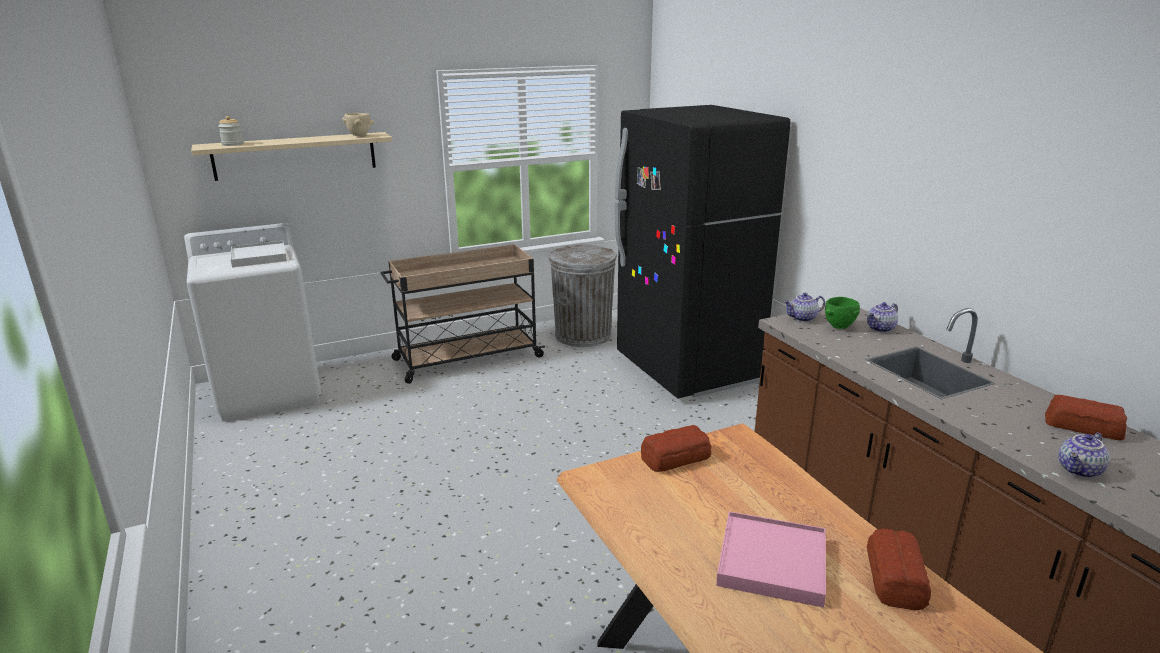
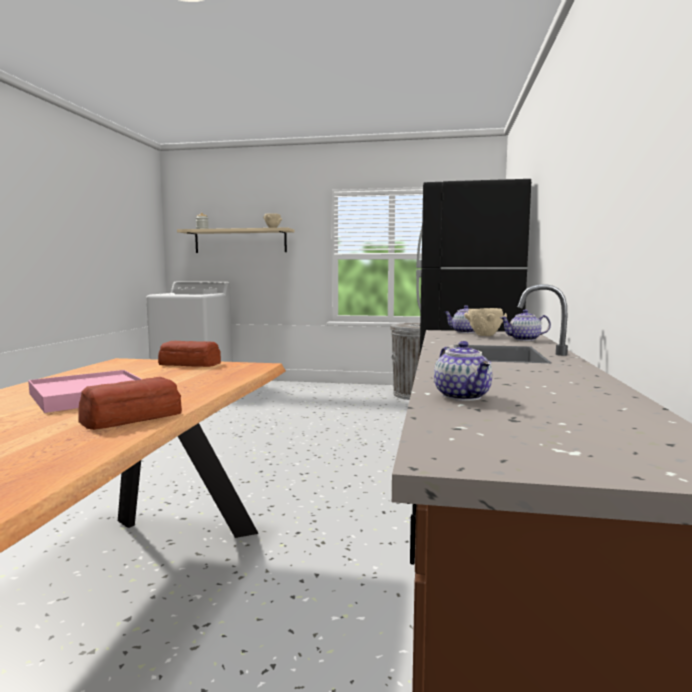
camera: 35 degrees right, 15 degrees down
beige cart [380,244,545,384] -> none
green bowl [825,297,860,329] -> beige bowl [464,308,507,336]
bread [1045,395,1127,441] -> none
teapot [1058,433,1110,478] -> teapot turned 105 degrees counterclockwise [434,341,492,401]

